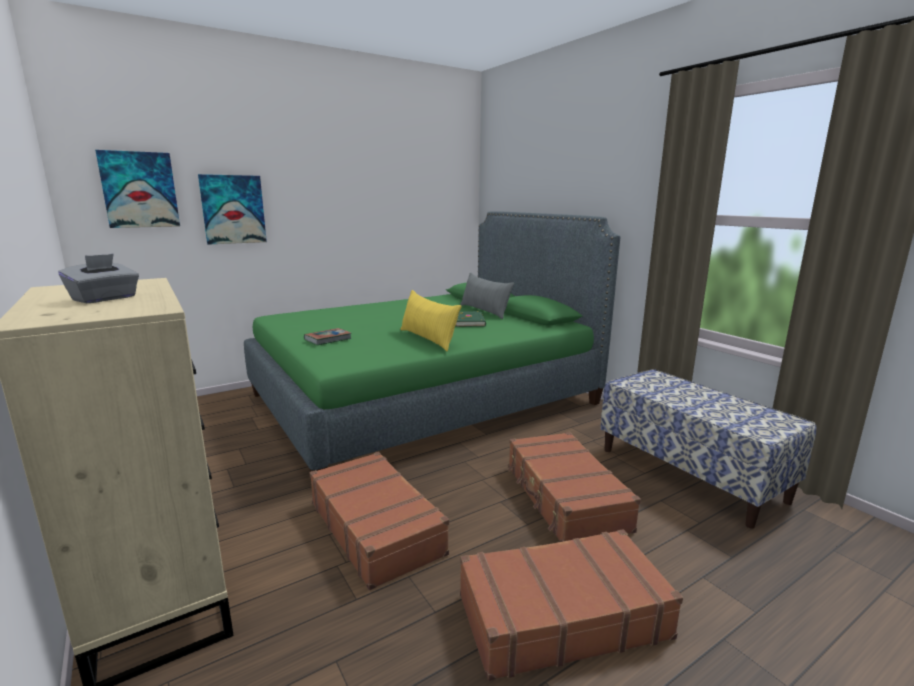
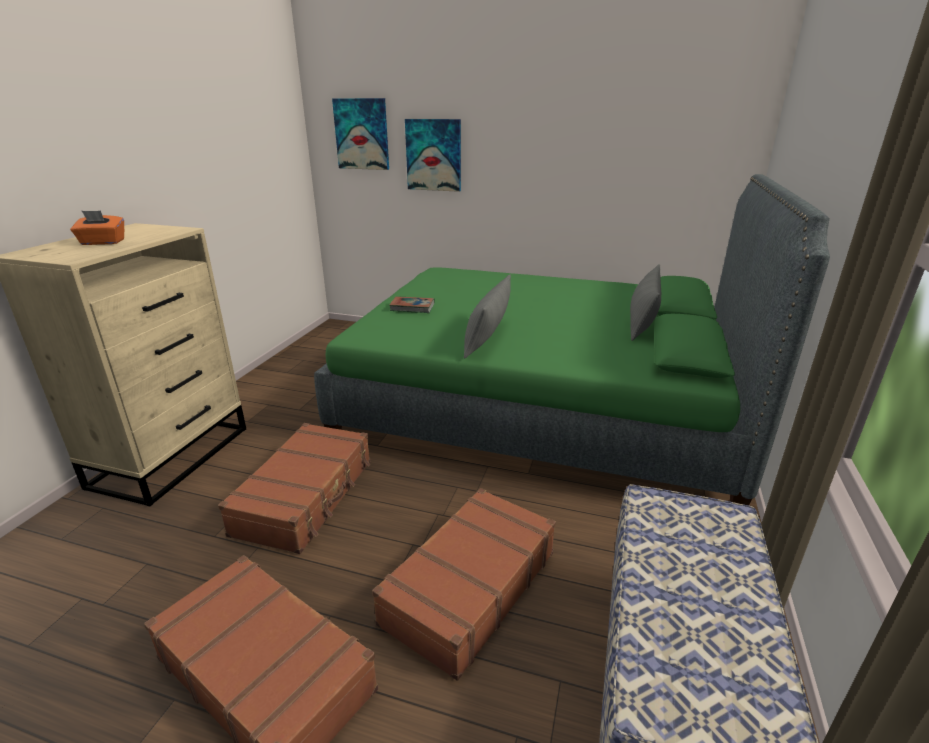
camera: 50 degrees right, 10 degrees up
grey tissue box [59,254,139,303] -> orange tissue box [70,211,124,245]
yellow pillow [400,290,462,351] -> grey pillow [464,275,511,359]
green book [455,311,486,327] -> none

